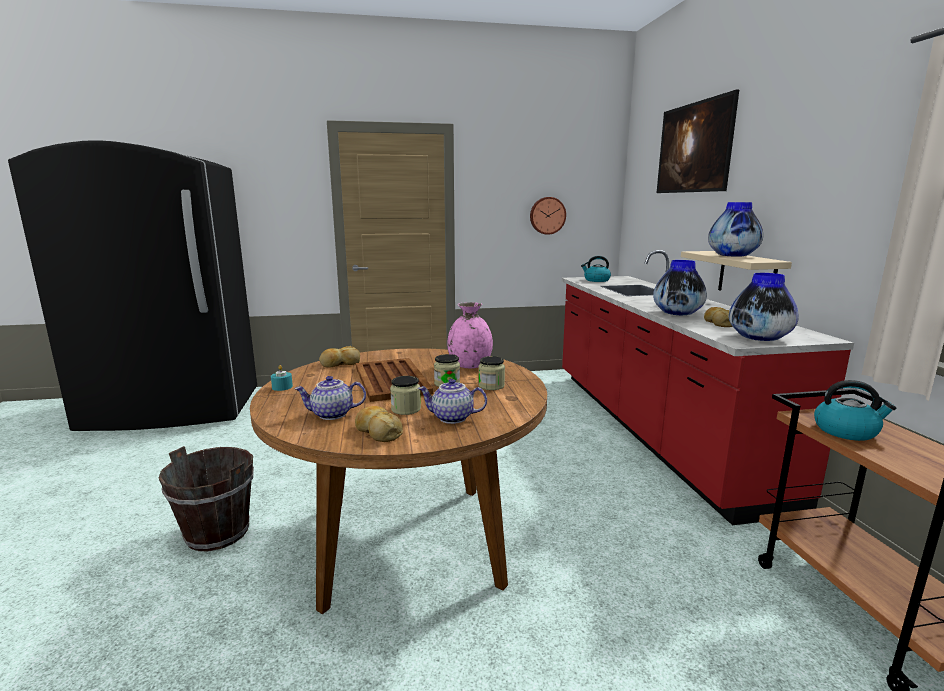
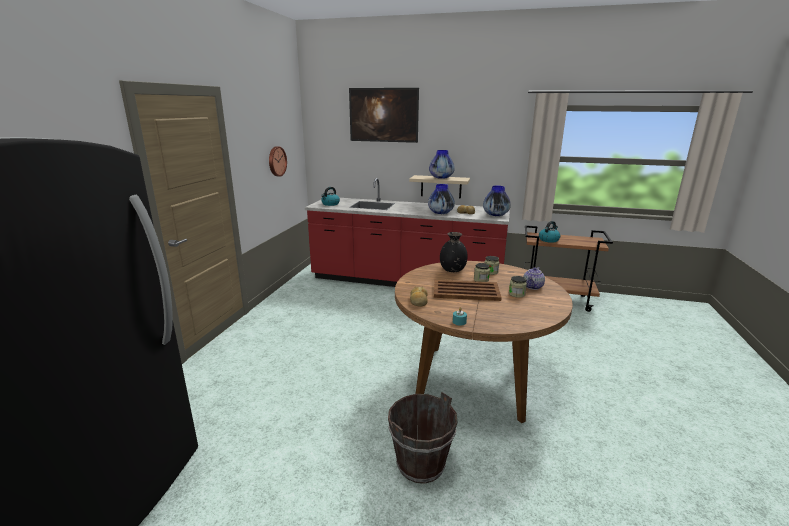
camera: 65 degrees left, 5 degrees up
teapot [294,376,366,420] -> none
bread [355,406,403,442] -> none
pink vase [448,302,493,368] -> black vase [440,232,468,272]

